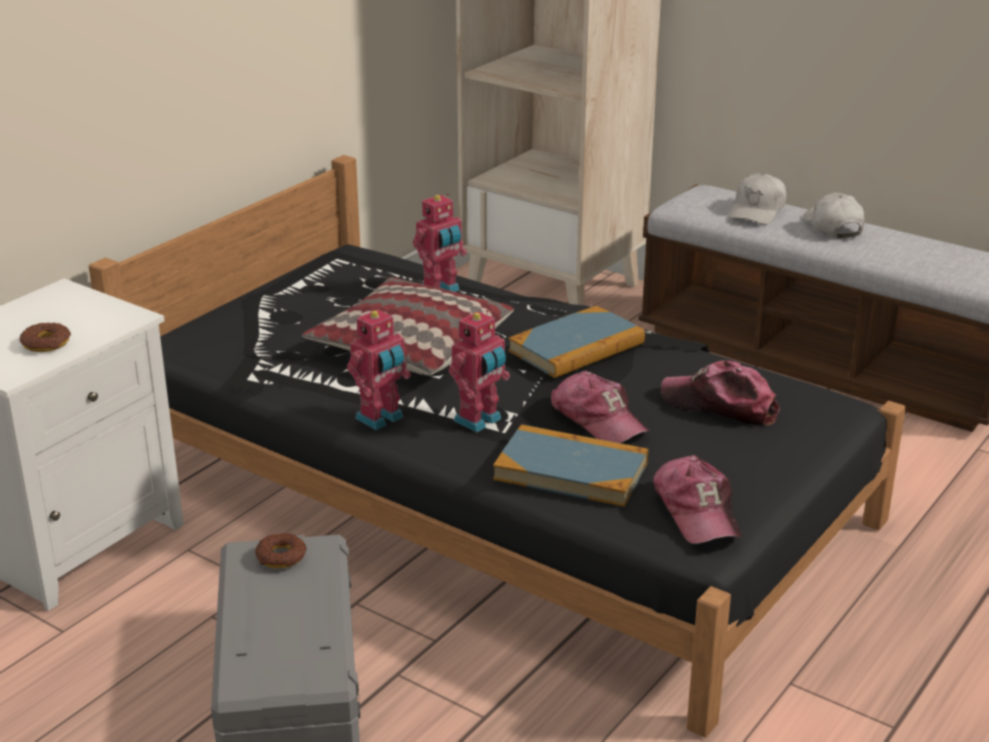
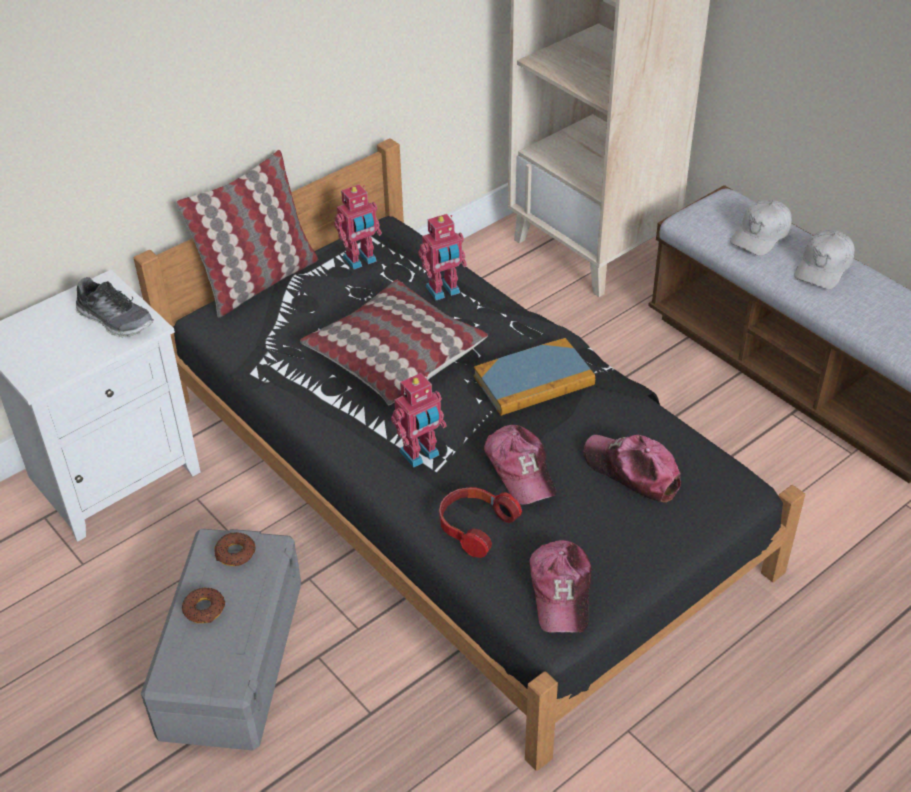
camera: 15 degrees right, 15 degrees up
donut [19,323,71,352] -> donut moved to [182,588,225,623]
toy robot [347,308,411,430] -> toy robot moved to [334,184,382,270]
book [493,424,648,507] -> headphones [439,487,522,558]
white cap [803,192,865,239] -> white cap turned 150 degrees counterclockwise [794,230,855,289]
none -> shoe [76,277,154,337]
none -> pillow [176,150,318,317]

